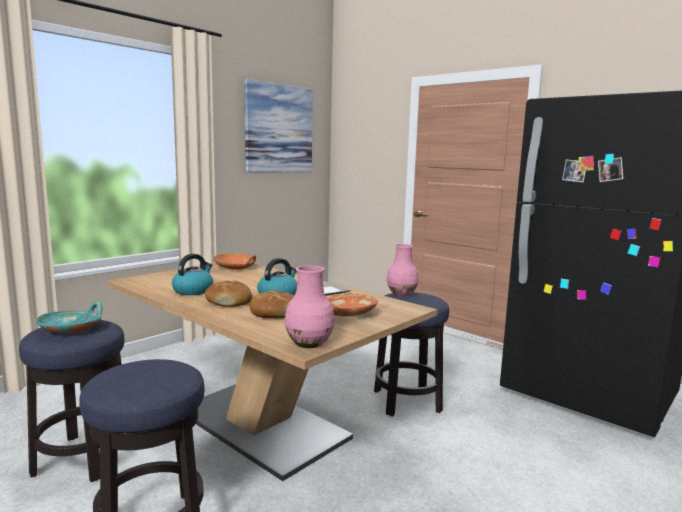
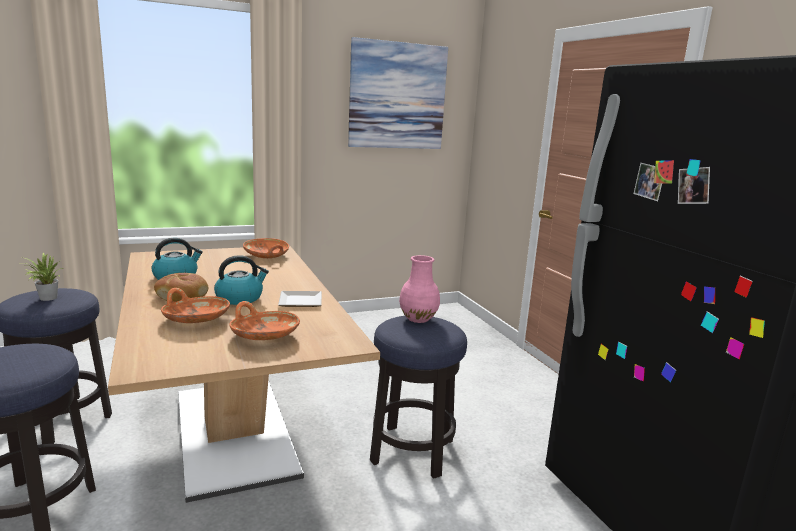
camera: 25 degrees right, 5 degrees up
turquoise bowl [36,301,102,333] -> potted plant [24,253,63,301]
bread [250,291,295,318] -> orange bowl [161,288,230,323]
pink vase [285,265,335,348] -> none

